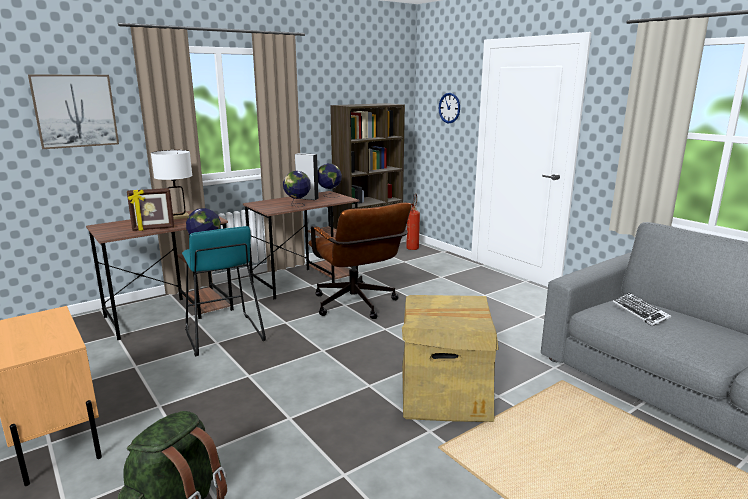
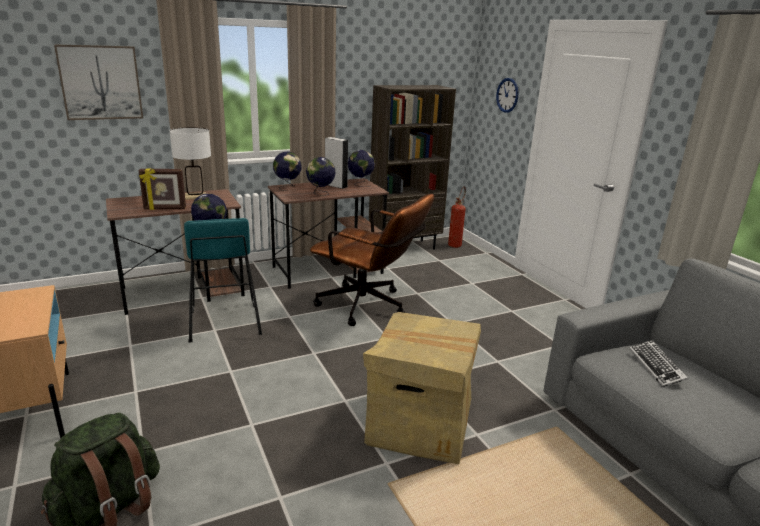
camera: 10 degrees right, 5 degrees up
brown office chair [308,203,411,319] -> brown office chair turned 45 degrees counterclockwise [310,194,434,326]
none -> globe [273,151,302,191]

